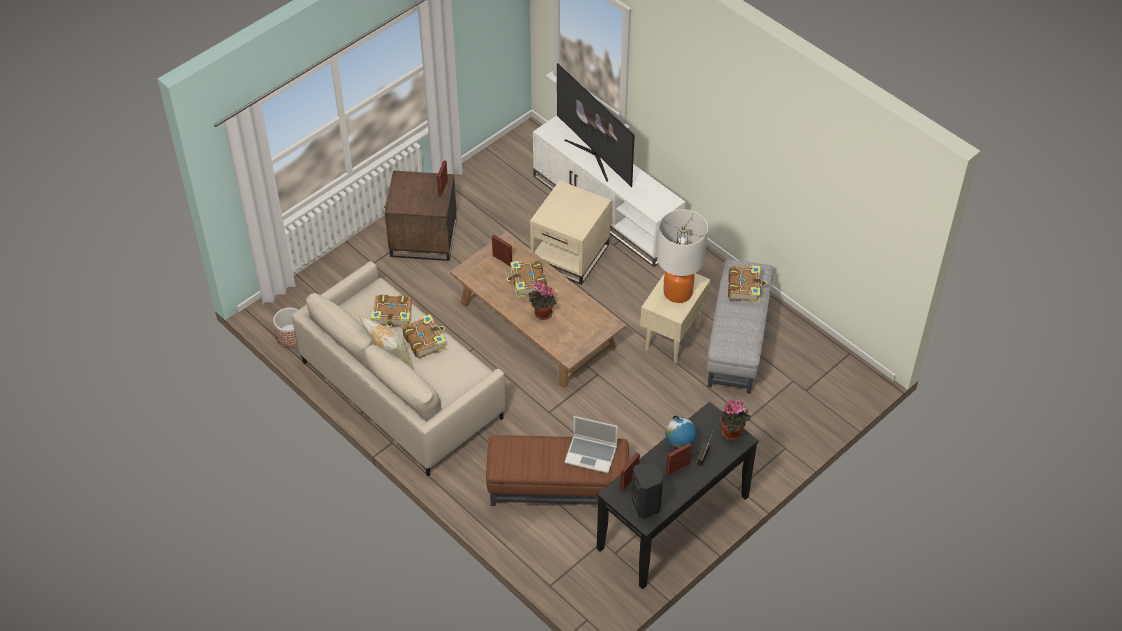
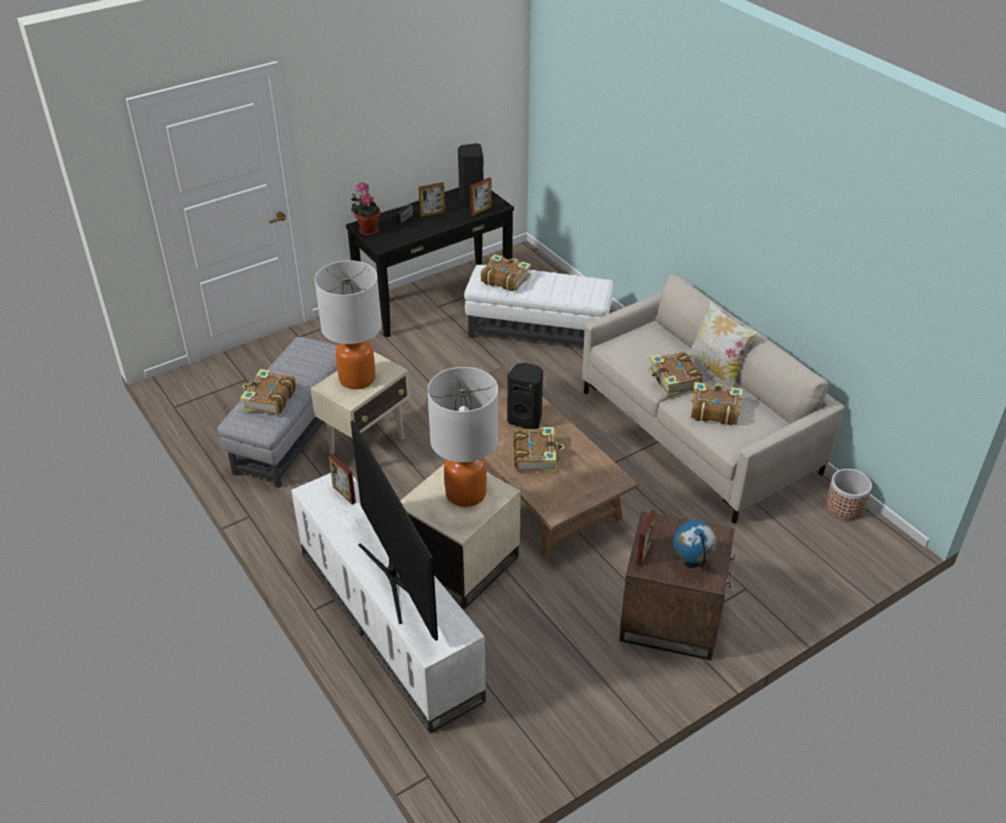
camera: 170 degrees left, 10 degrees down
brown ottoman [486,435,629,506] -> white ottoman [464,265,613,346]
picture frame [492,235,512,267] -> picture frame moved to [329,454,356,505]
potted plant [528,282,556,320] -> black speaker [507,363,543,429]
laptop [564,416,618,473] -> book [481,254,531,291]
globe [665,416,697,449] -> globe moved to [673,520,717,568]
none -> table lamp [427,367,498,507]

